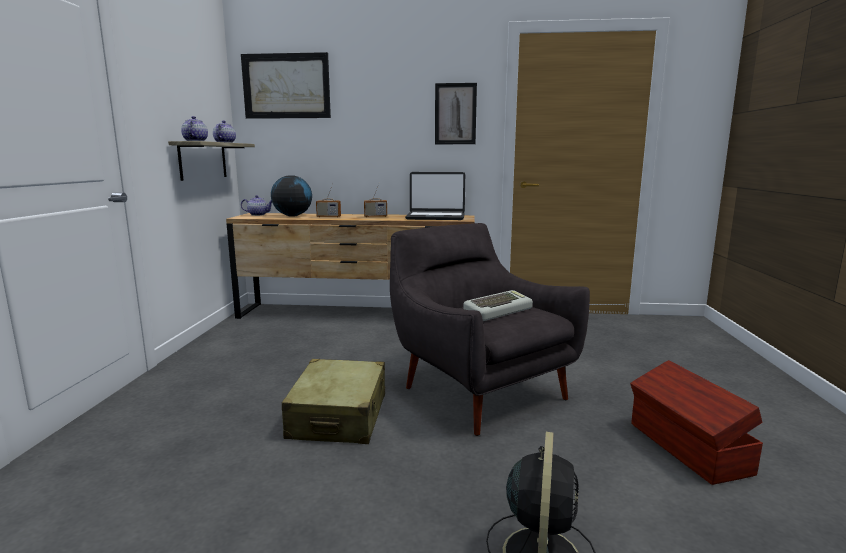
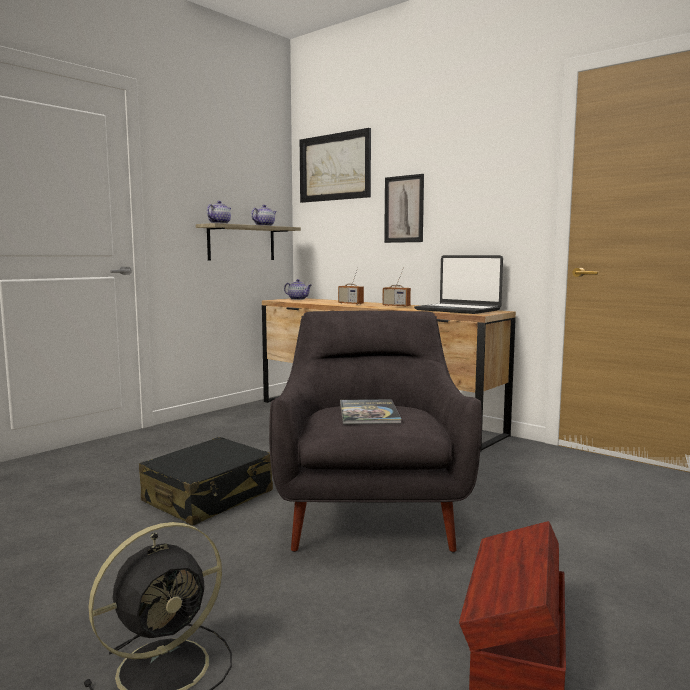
camera: 35 degrees right, 5 degrees down
globe [271,176,312,217] -> none
beige suitcase [282,359,385,444] -> black suitcase [139,437,273,526]
picture [435,83,477,144] -> picture moved to [384,174,424,243]
keyboard [463,290,533,321] -> book [340,399,402,424]

